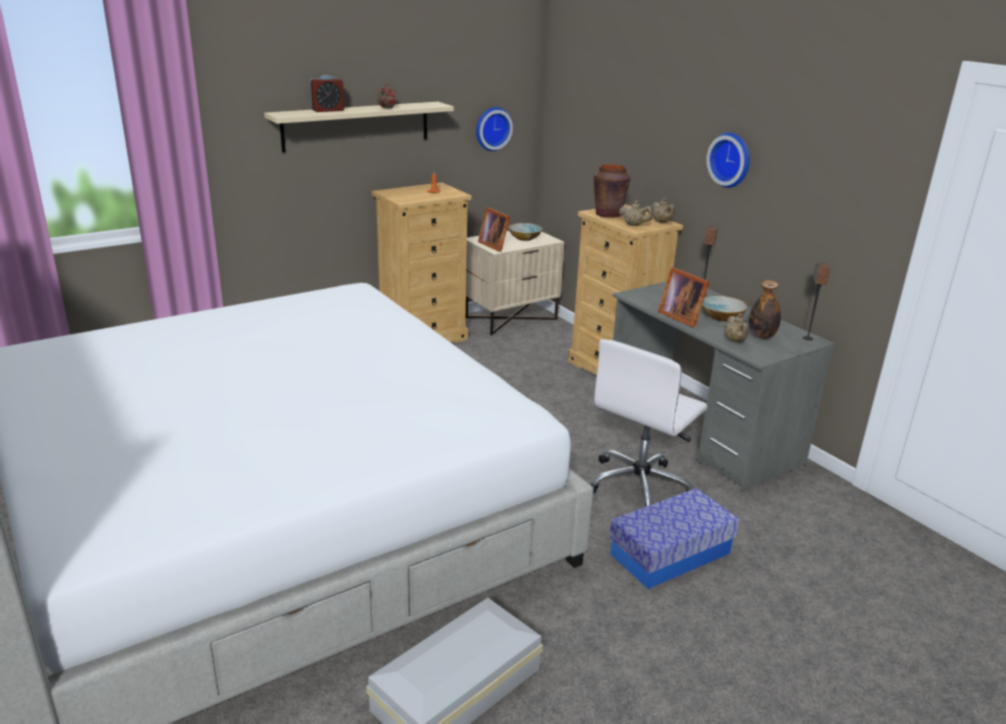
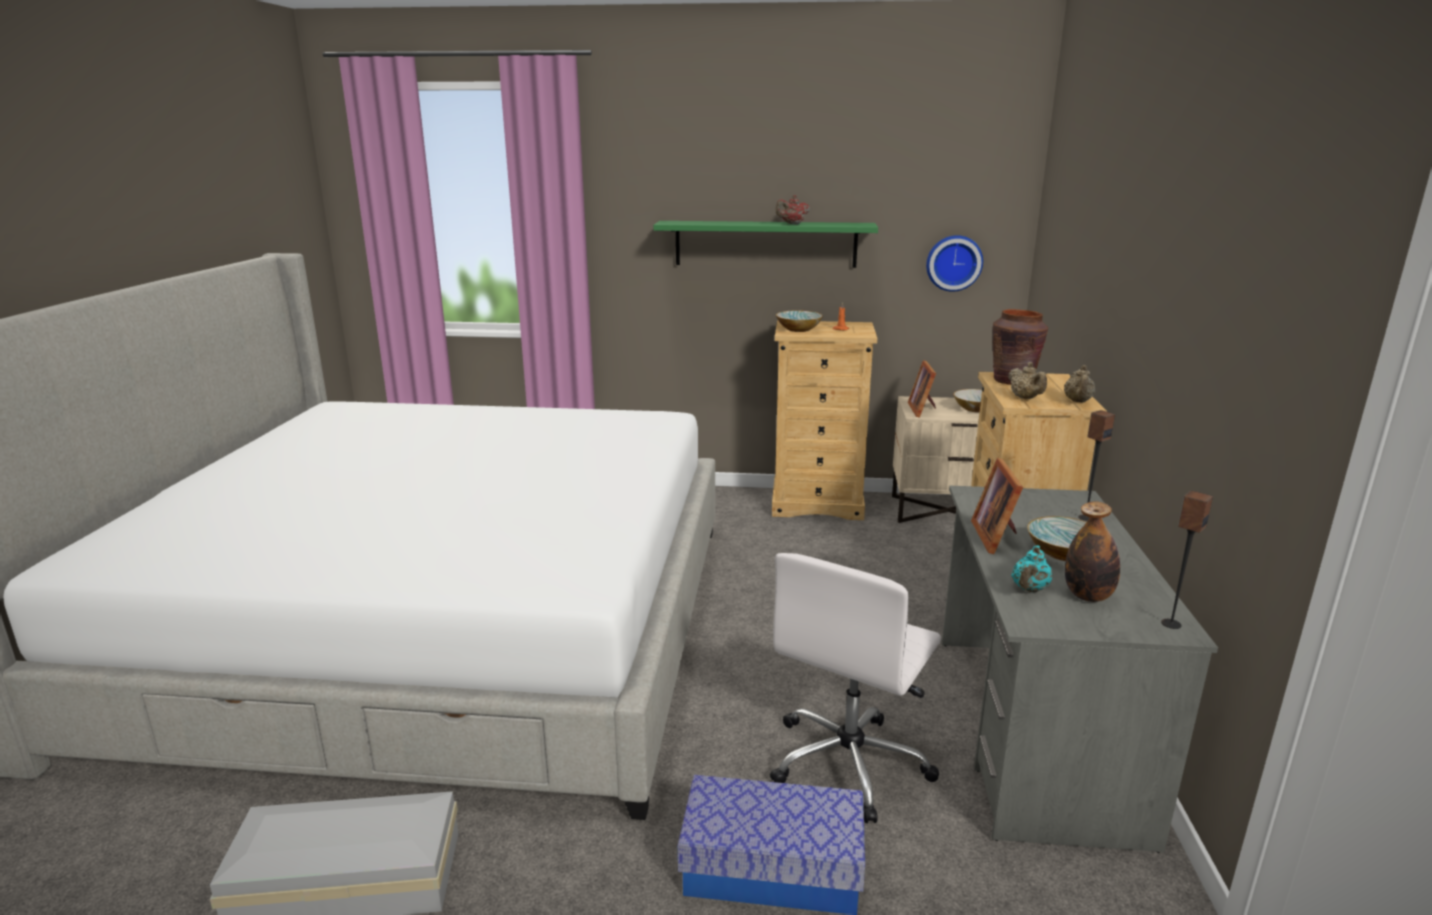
camera: 40 degrees right, 5 degrees down
beige shelf [264,102,454,152] -> green shelf [653,221,878,268]
alarm clock [309,75,344,112] -> none
white office chair [590,339,707,507] -> white office chair turned 45 degrees counterclockwise [770,553,941,823]
wall clock [706,132,750,188] -> none
beige teapot [725,313,749,342] -> turquoise teapot [1011,545,1052,592]
none -> bowl [776,310,823,332]

